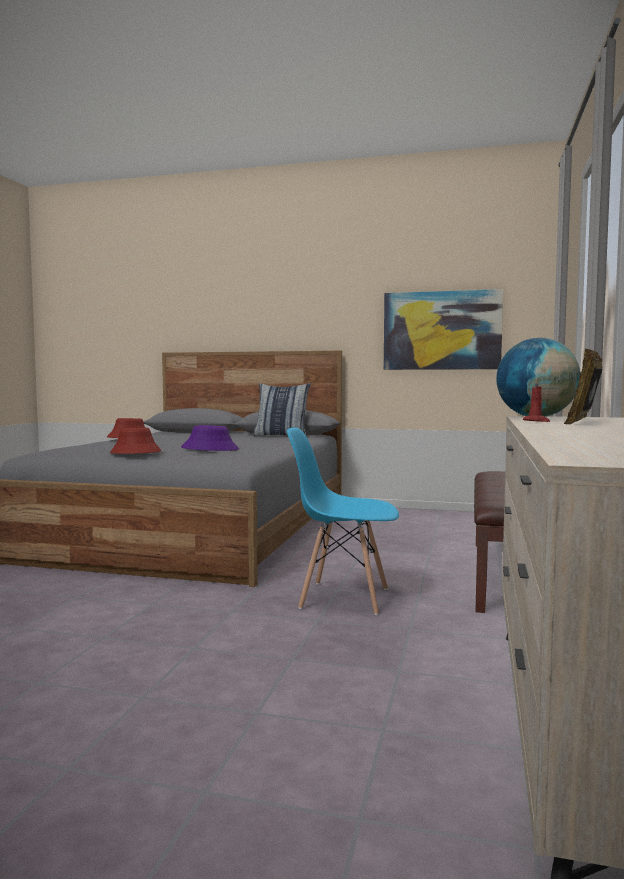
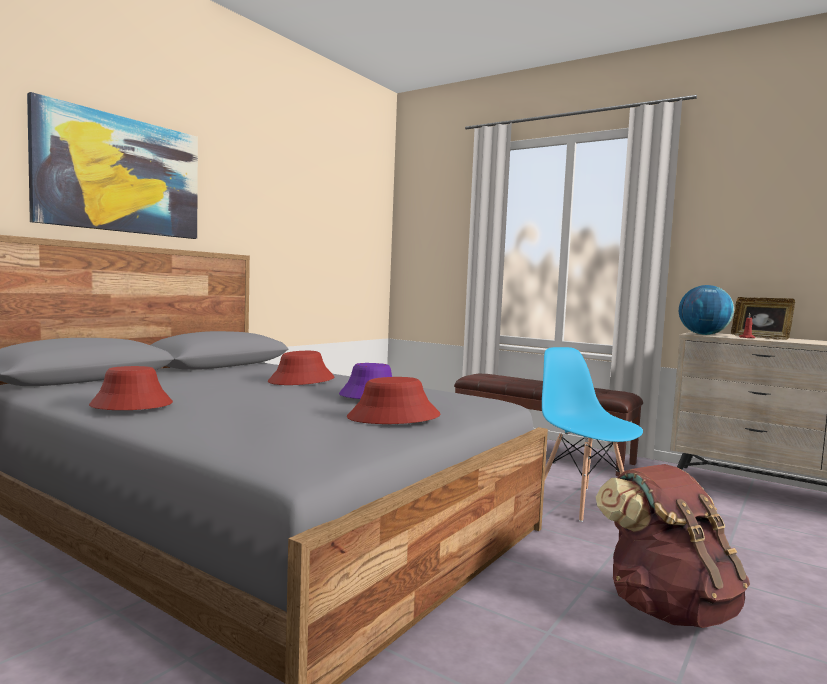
camera: 70 degrees left, 0 degrees up
pillow [253,383,311,436] -> none
blue chair [287,427,399,615] -> blue chair turned 120 degrees clockwise [542,347,643,522]
picture [384,289,503,370] -> picture moved to [27,92,198,239]
none -> red hat [268,351,334,385]
none -> brown backpack [596,464,750,628]

